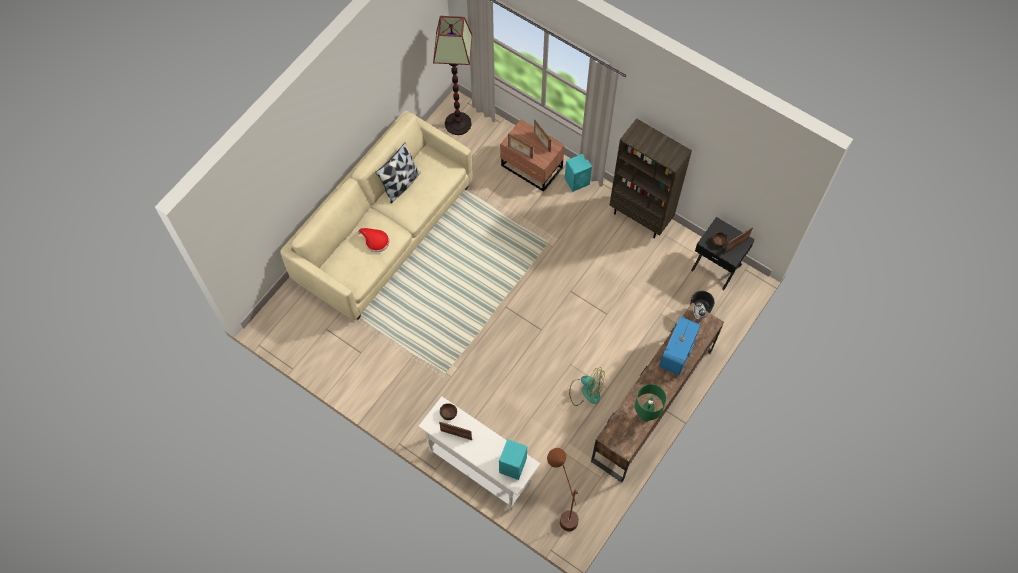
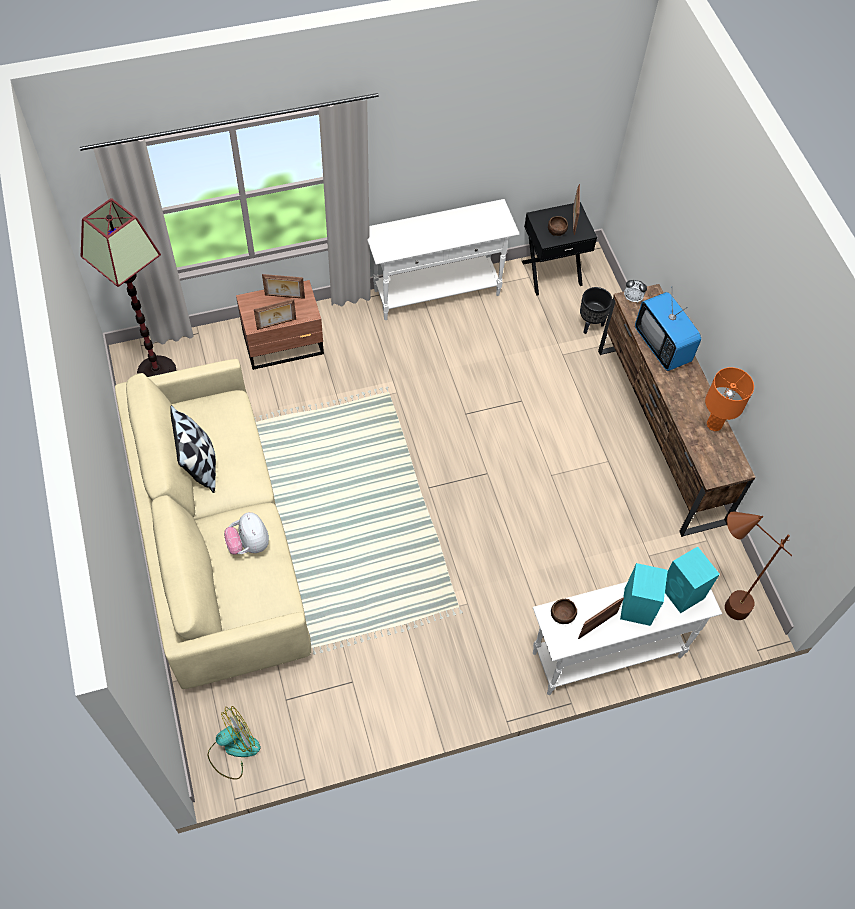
camera: 55 degrees left, 5 degrees down
red hat [357,228,389,253] -> plush toy [224,512,269,555]
turquoise speaker [565,154,592,192] -> turquoise speaker moved to [620,563,668,626]
fan [569,367,605,406] -> fan moved to [208,706,260,780]
brown bookcase [610,118,692,238] -> white console table [367,199,520,320]
green table lamp [635,384,667,422] -> orange table lamp [705,367,754,431]

